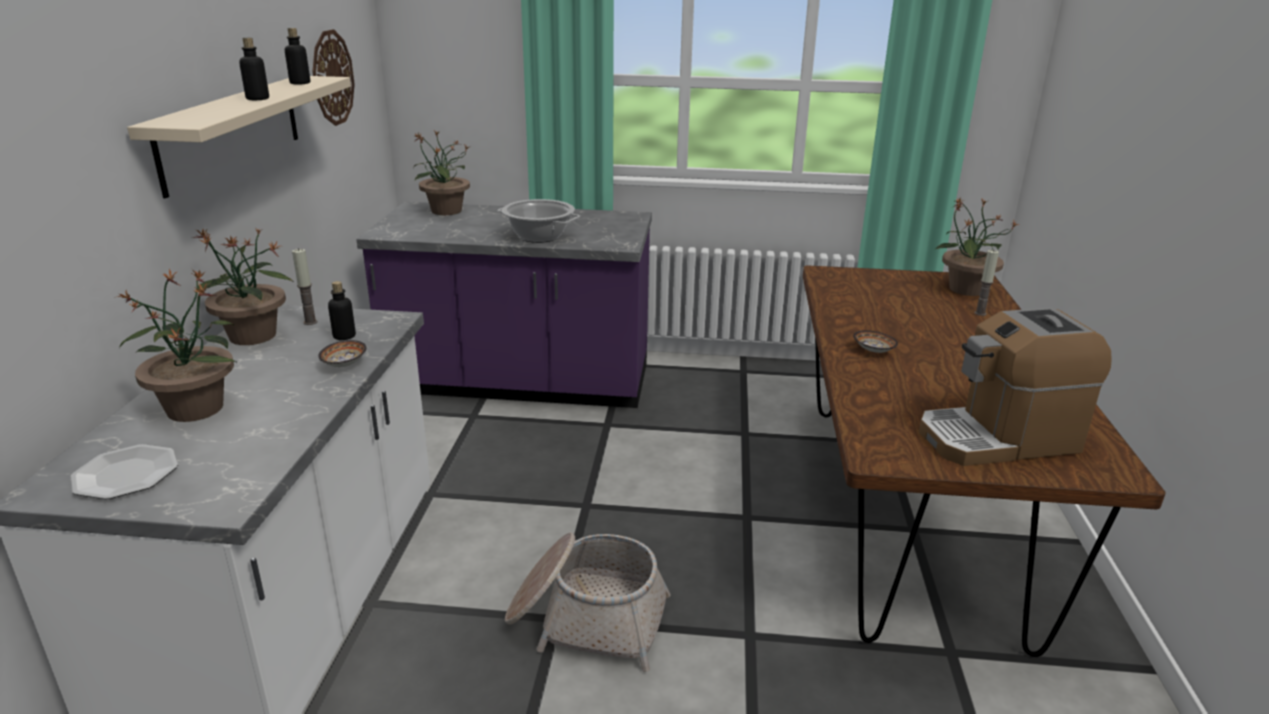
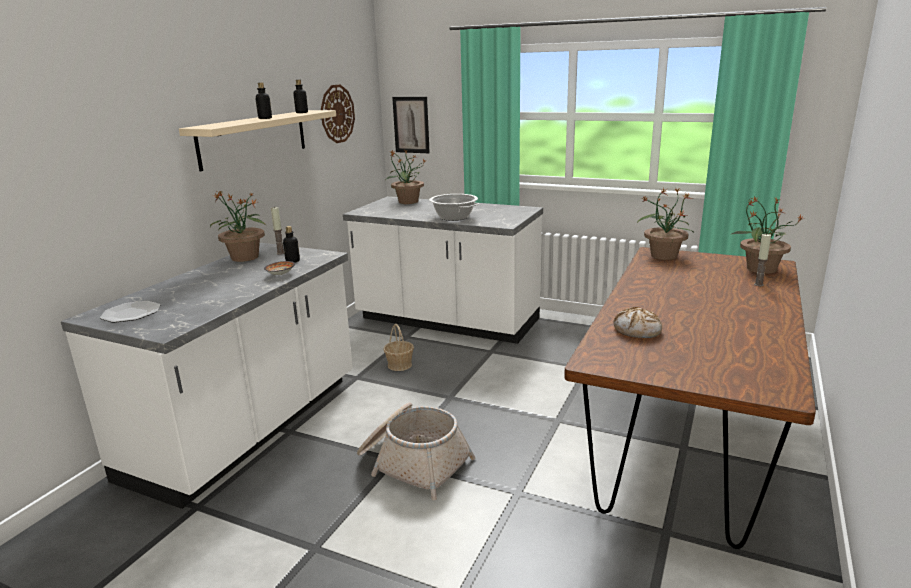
camera: 20 degrees right, 5 degrees down
potted plant [117,268,238,422] -> potted plant moved to [637,188,694,260]
purple counter [356,202,652,408] -> white counter [343,196,543,344]
bowl [853,330,898,353] -> none
coffee machine [919,307,1112,466] -> none
none -> basket [383,324,414,371]
none -> picture [392,97,430,153]
none -> bread [614,307,662,338]

